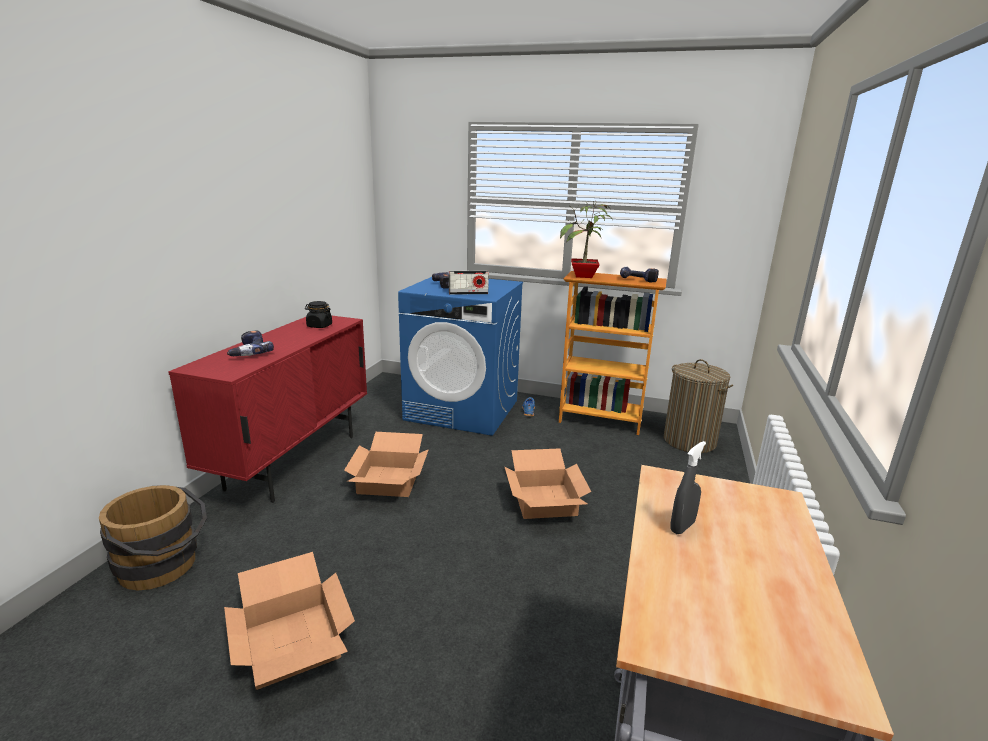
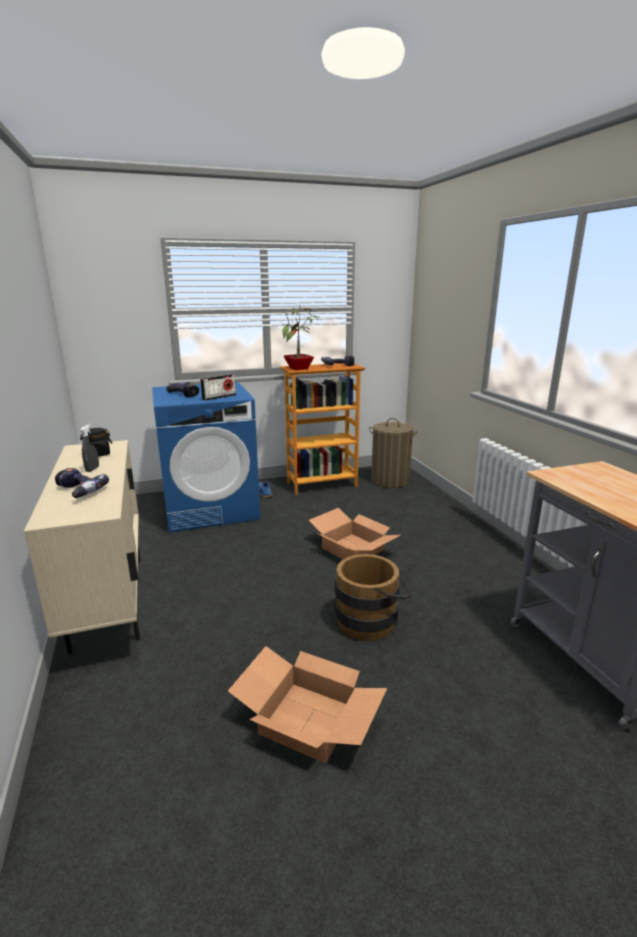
camera: 35 degrees left, 0 degrees up
brown bucket [99,485,207,591] -> brown bucket moved to [335,554,412,641]
red cabinet [168,316,367,503] -> beige cabinet [24,440,141,654]
cardboard box [344,432,429,497] -> none
grey spray bottle [670,441,706,534] -> grey spray bottle moved to [81,424,99,472]

